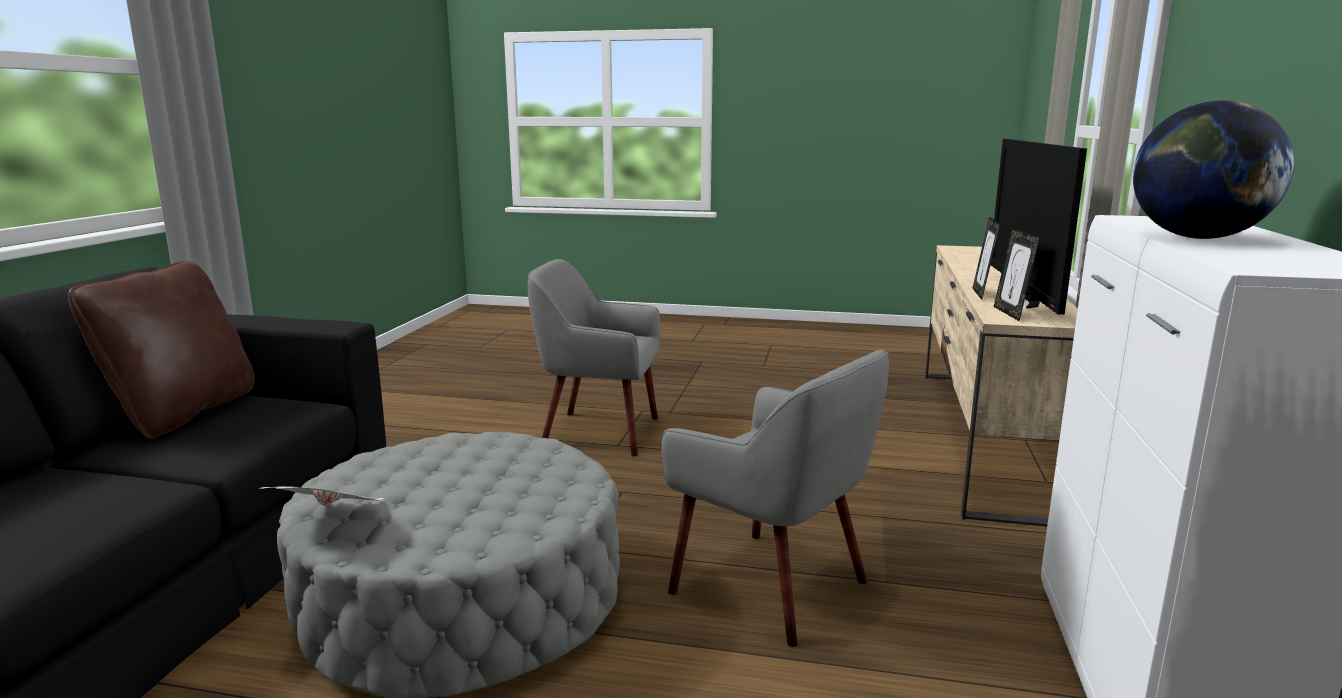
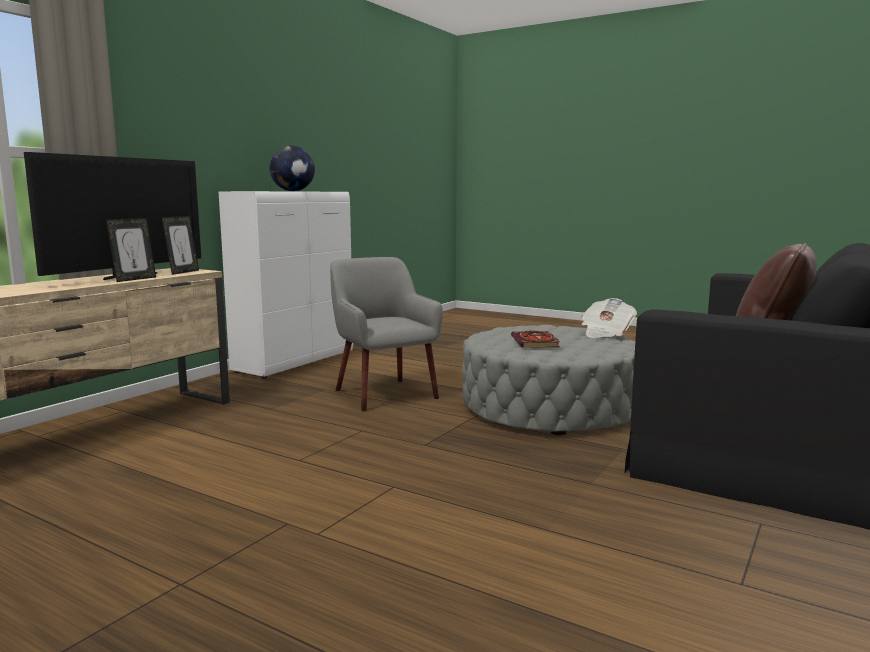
camera: 160 degrees left, 5 degrees down
grey armchair [528,259,660,457] -> none
none -> book [511,330,560,348]

